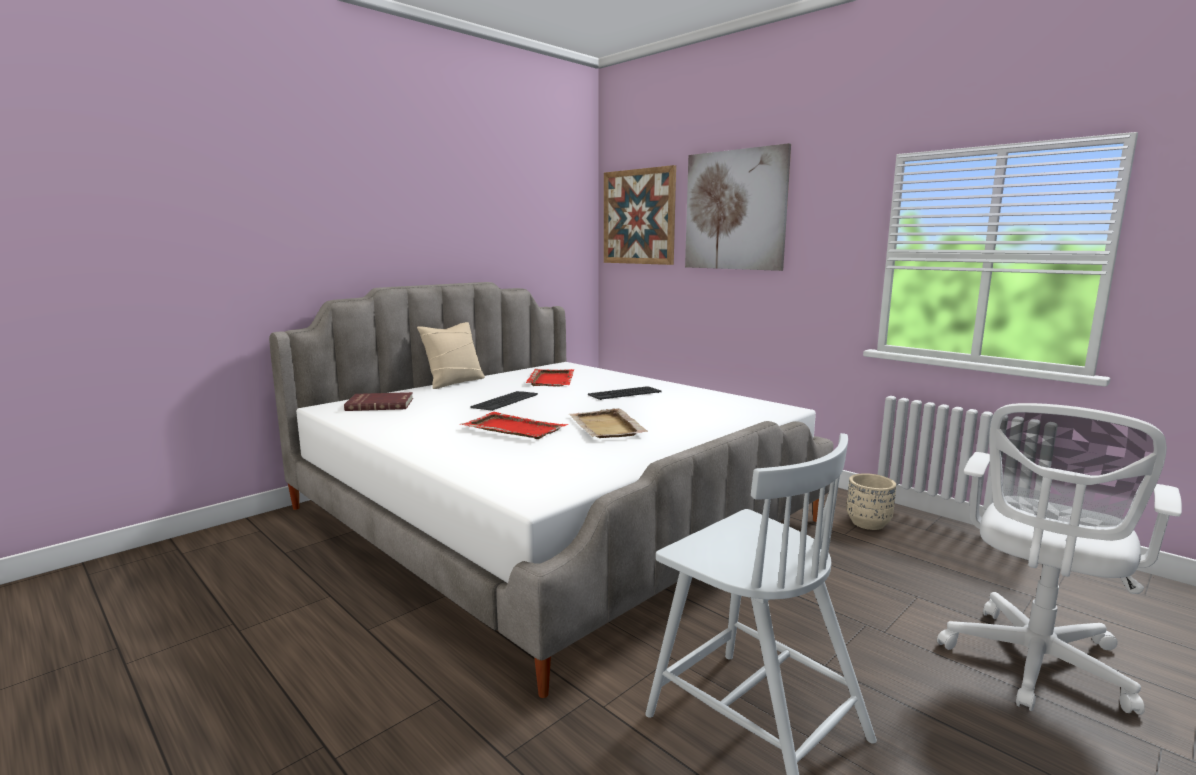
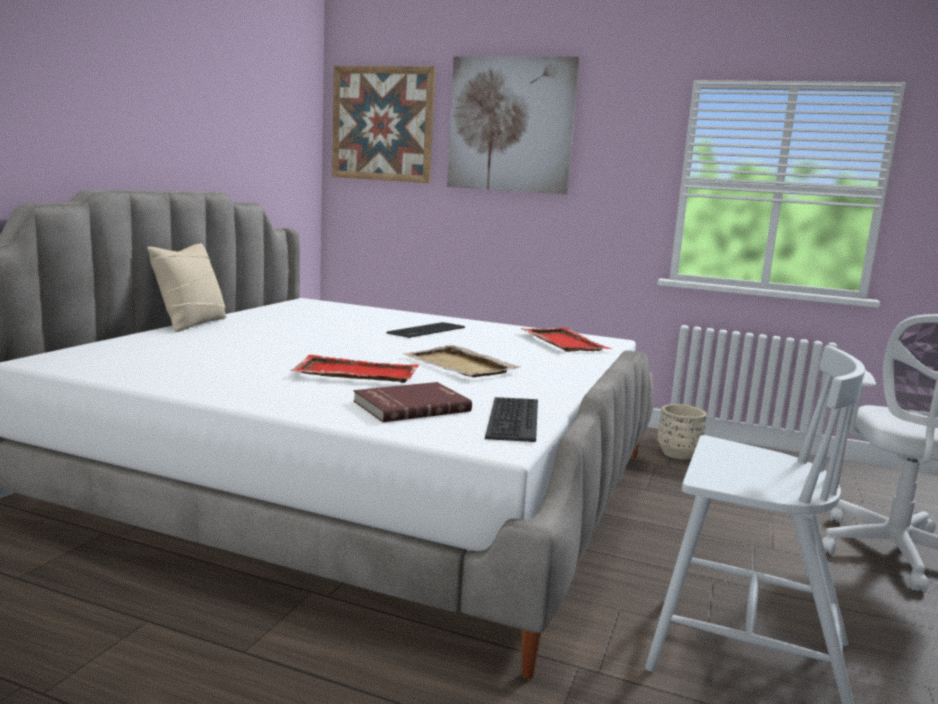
camera: 25 degrees left, 0 degrees up
red book [344,392,413,411] -> red book moved to [353,382,472,422]
keyboard [470,391,538,411] -> keyboard moved to [485,397,538,442]
red tray [526,369,574,387] -> red tray moved to [520,328,613,352]

